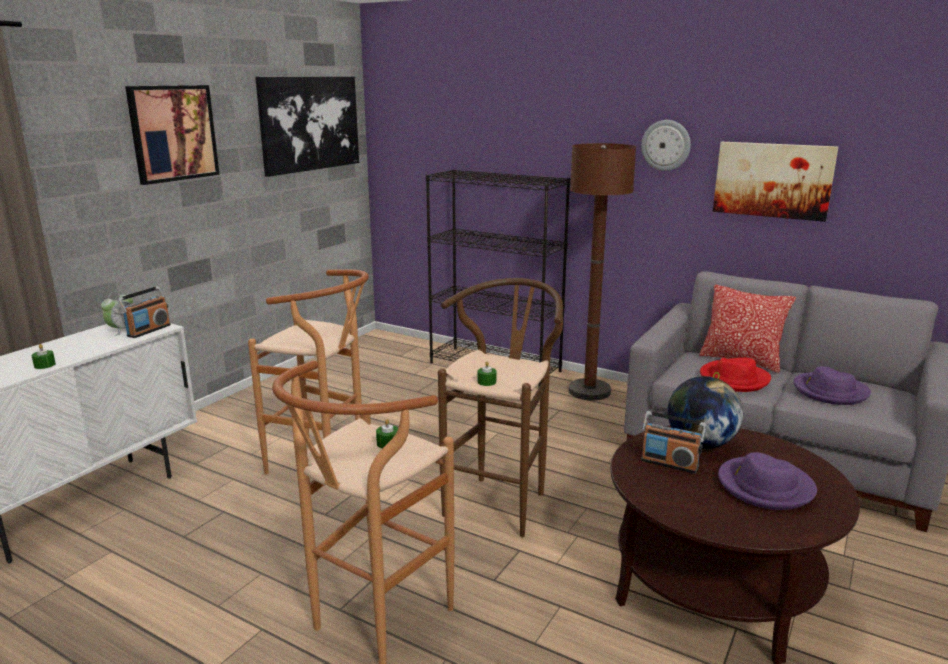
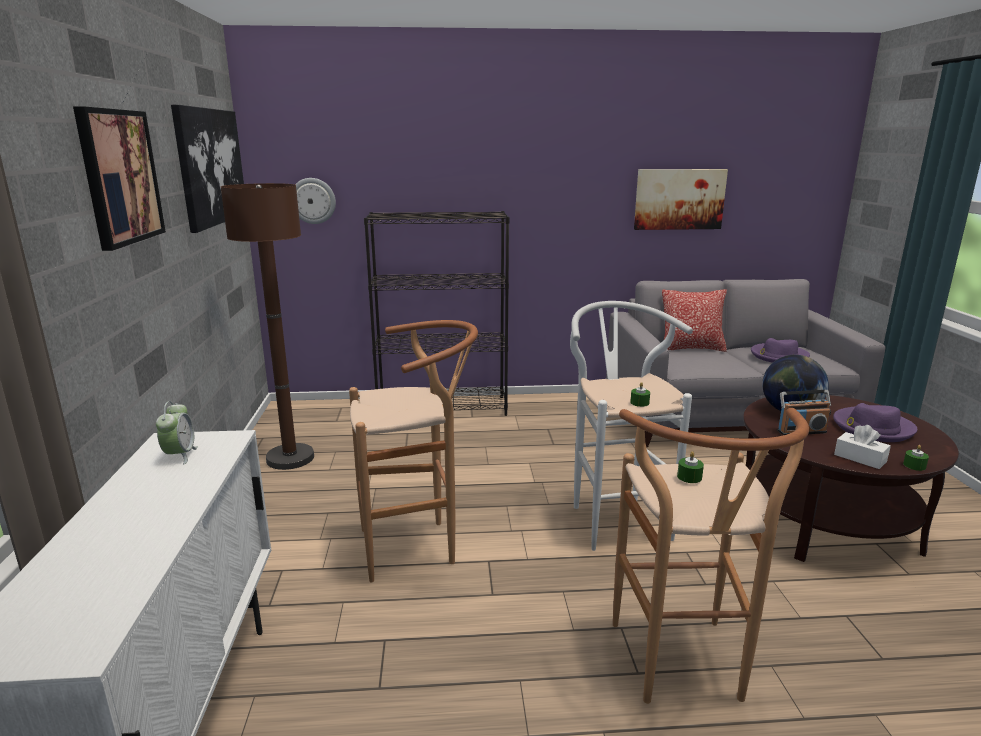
camera: 35 degrees left, 0 degrees up
green candle [31,344,56,369] -> green candle moved to [903,445,929,471]
radio [117,286,171,338] -> none
brown stool [438,278,563,537] -> white stool [570,301,693,551]
brown floor lamp [569,143,636,400] -> brown floor lamp moved to [221,183,314,470]
wall clock [641,120,691,171] -> wall clock moved to [295,178,336,224]
red hat [700,358,771,392] -> none
none -> white tissue box [834,425,891,469]

